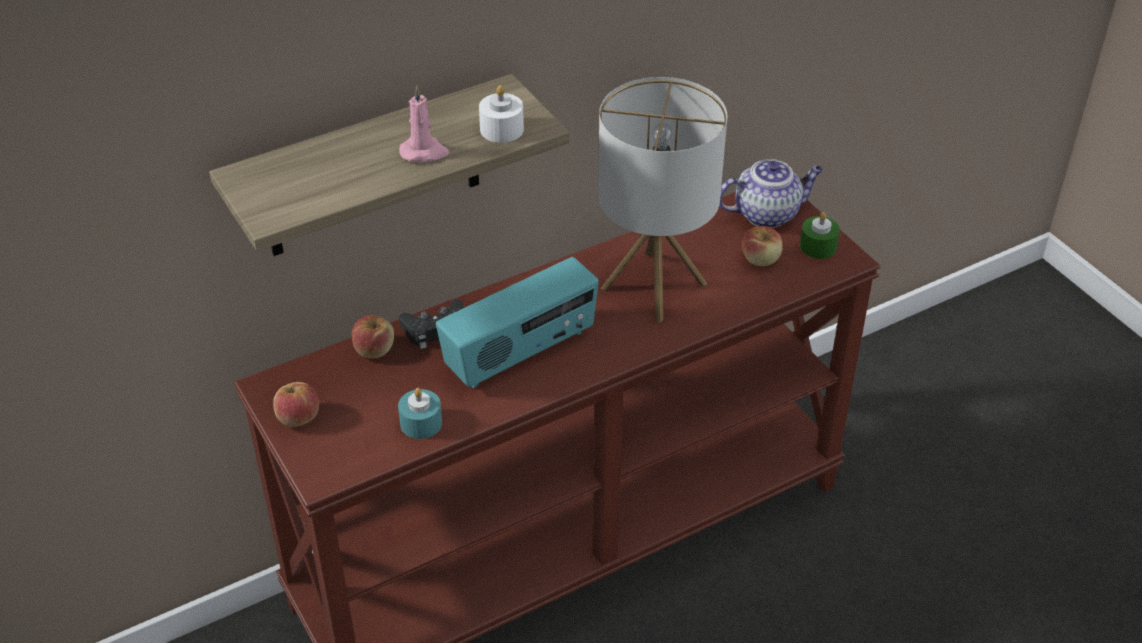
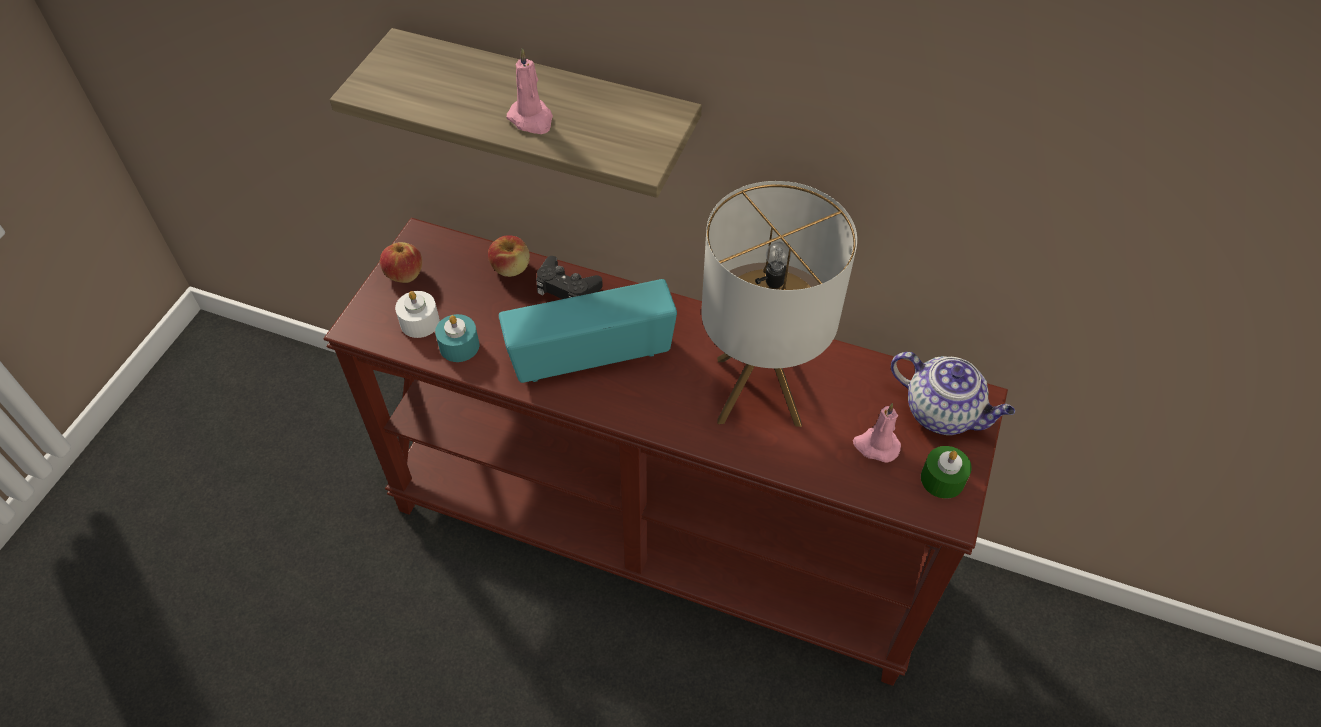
camera: 50 degrees right, 10 degrees up
radio [436,257,599,389] -> radio turned 150 degrees clockwise [499,279,677,383]
white candle [479,85,524,143] -> white candle moved to [395,291,440,338]
apple [742,226,783,266] -> pink candle [853,403,901,463]

